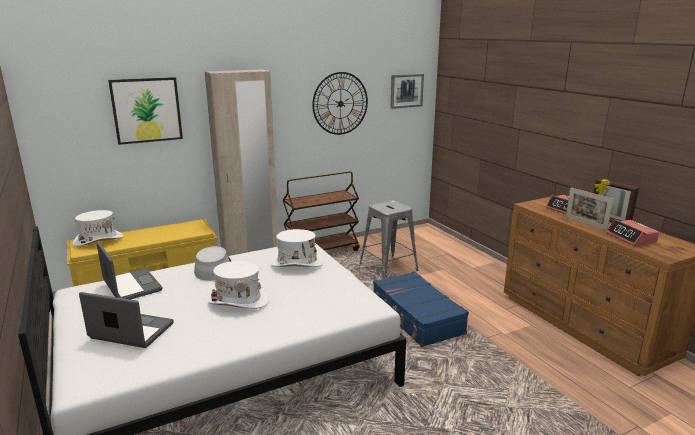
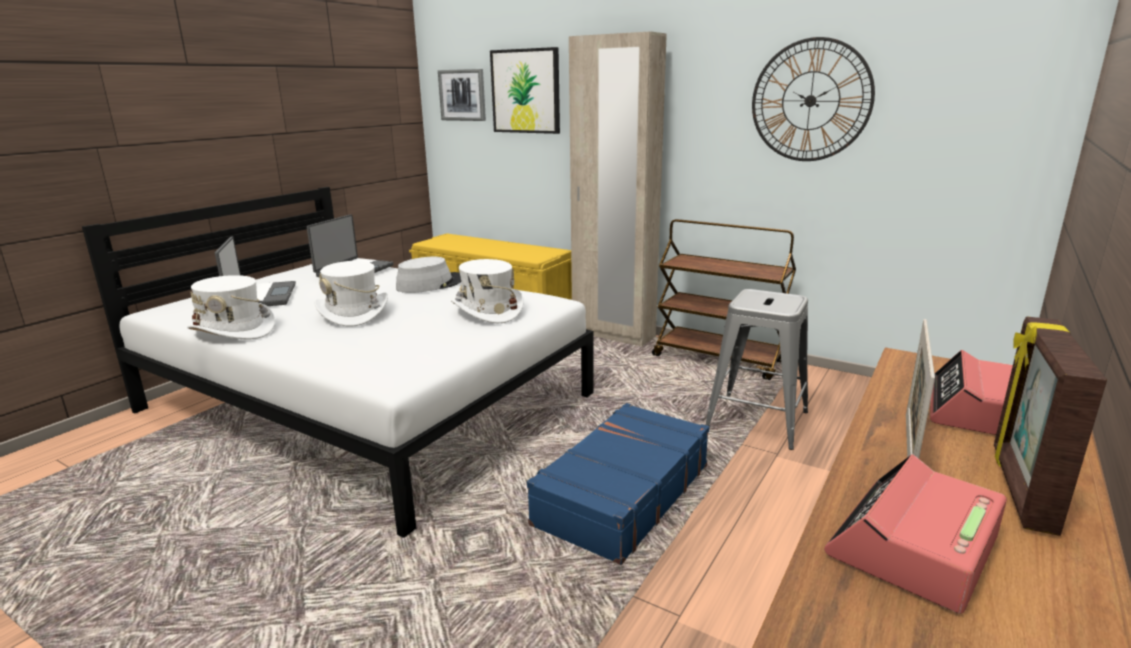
camera: 60 degrees right, 0 degrees up
white hat [73,210,123,247] -> white hat moved to [187,275,275,340]
picture [391,74,424,109] -> picture moved to [438,69,486,121]

